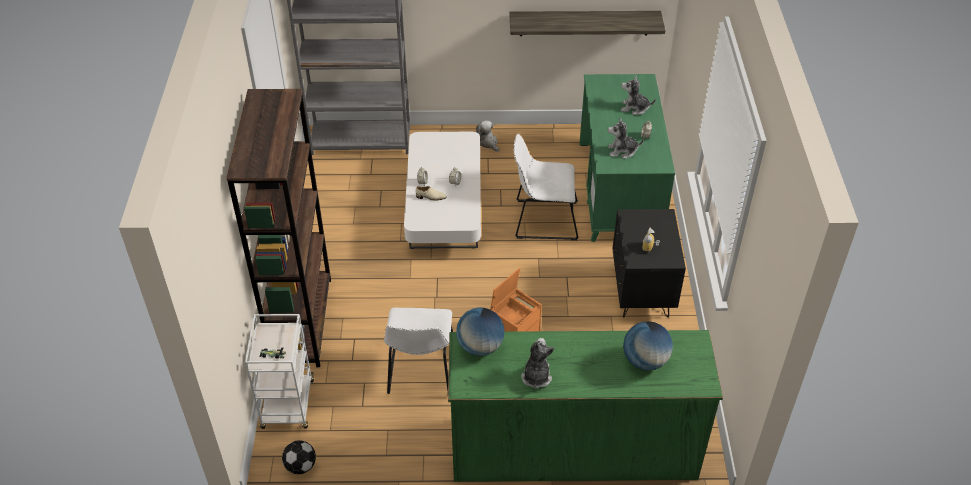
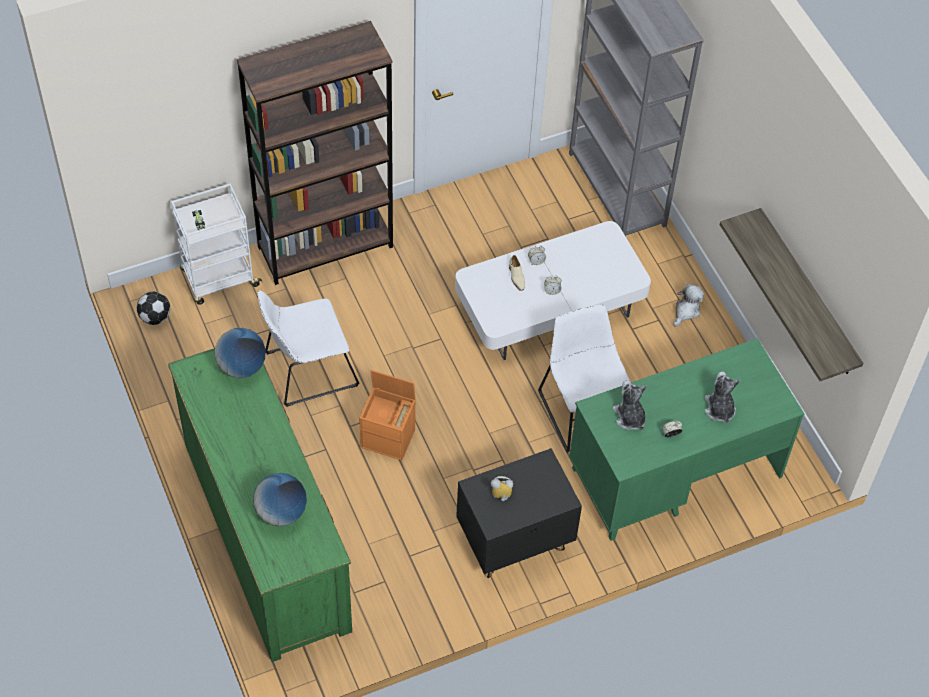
camera: 65 degrees right, 10 degrees up
plush toy [521,338,555,389] -> none

